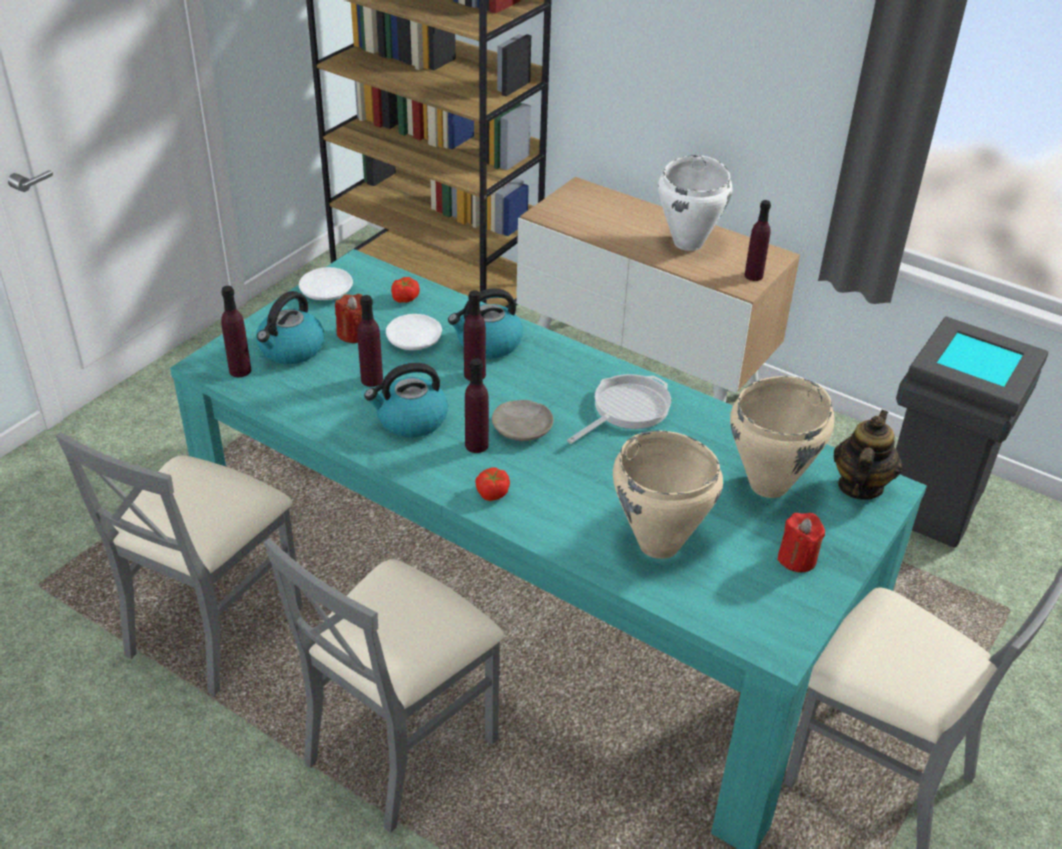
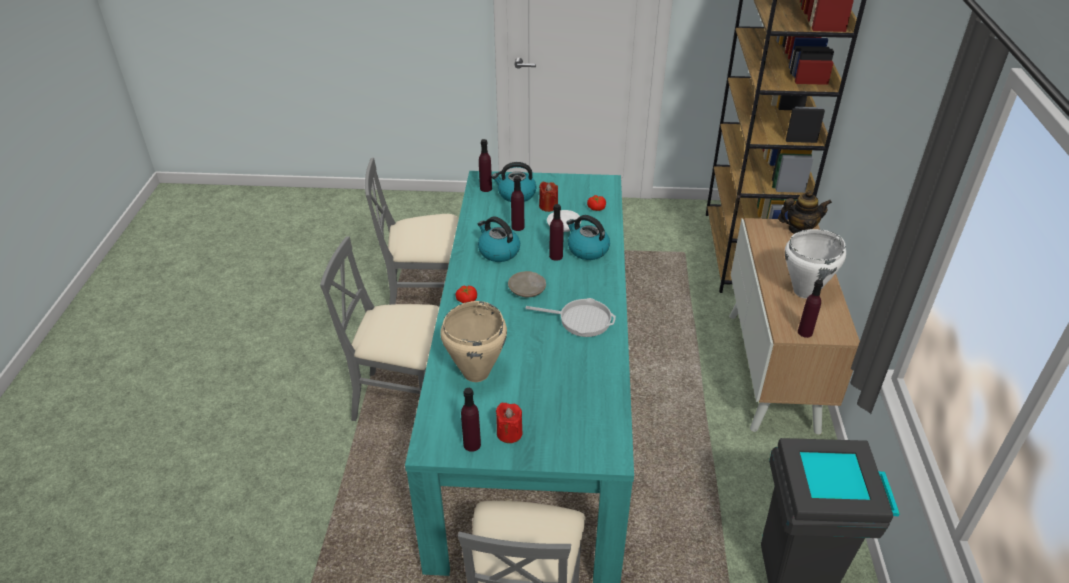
camera: 60 degrees right, 0 degrees up
white plate [299,267,353,300] -> none
purple bottle [465,358,489,453] -> purple bottle moved to [461,388,481,452]
beige cooking pot [730,376,834,498] -> none
teapot [833,410,902,500] -> teapot moved to [778,190,832,234]

